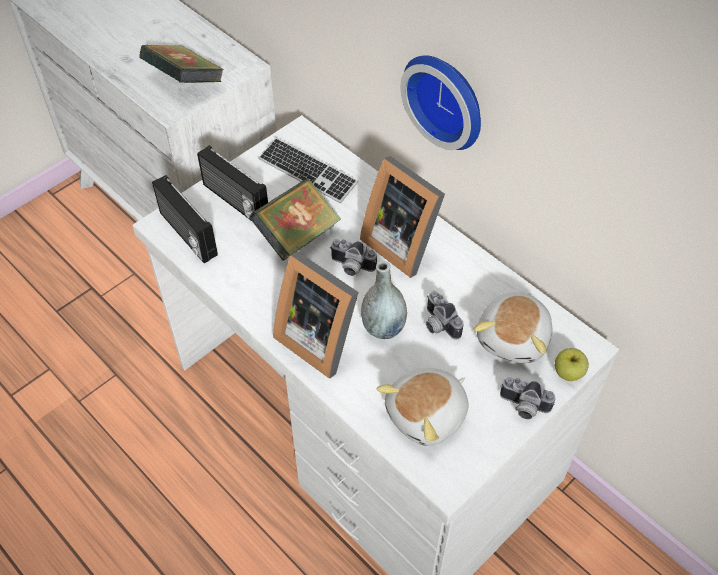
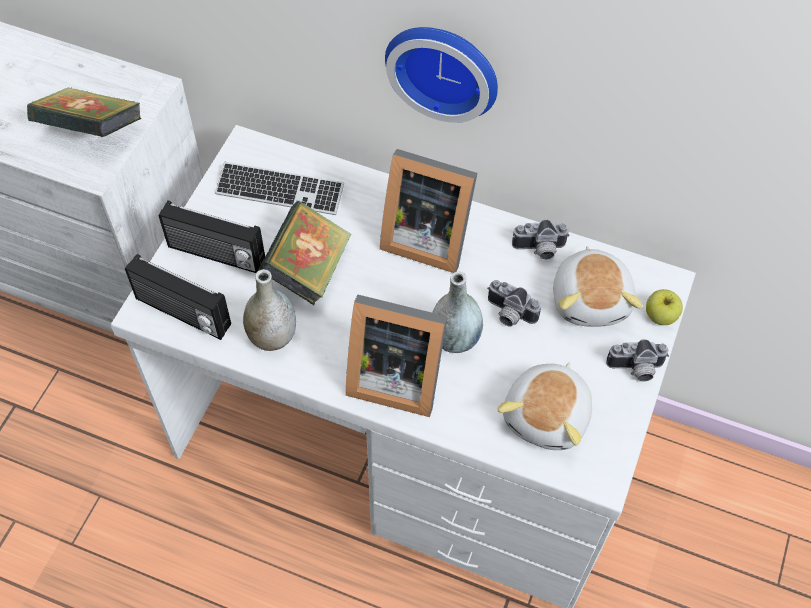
camera: 25 degrees left, 5 degrees up
camera [330,239,377,276] -> camera moved to [512,220,570,260]
none -> grey vase [243,269,296,351]

